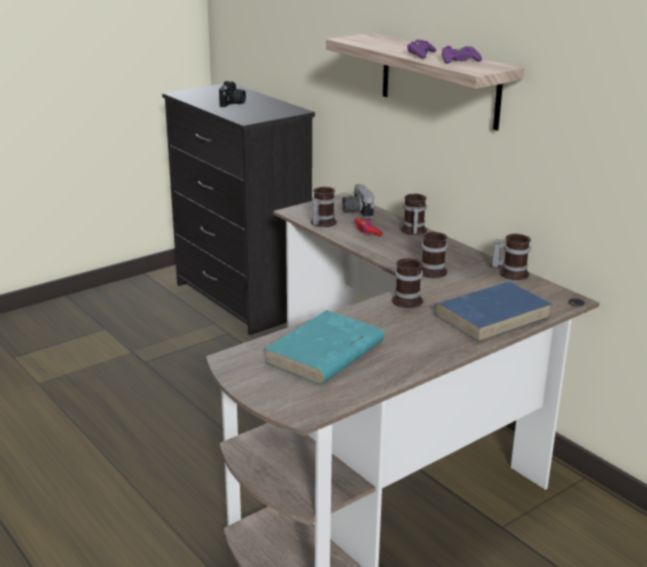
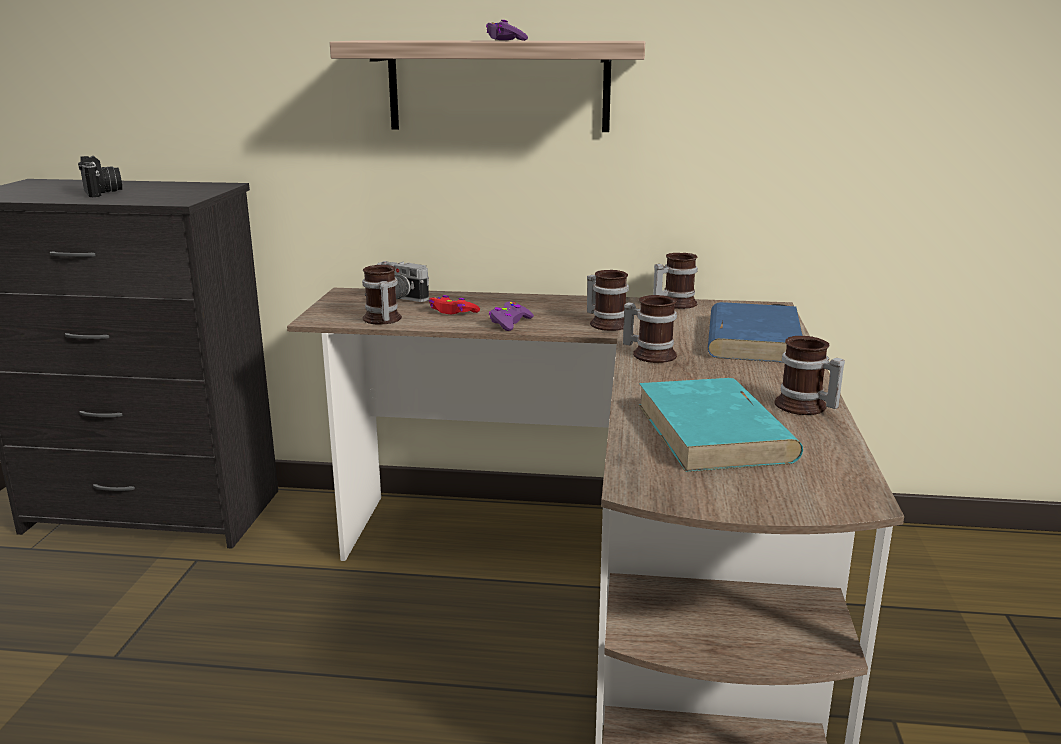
camera: 45 degrees left, 5 degrees down
mug [400,194,427,235] -> mug moved to [774,336,845,415]
purple game controller [442,46,482,64] -> purple game controller moved to [489,302,534,331]

